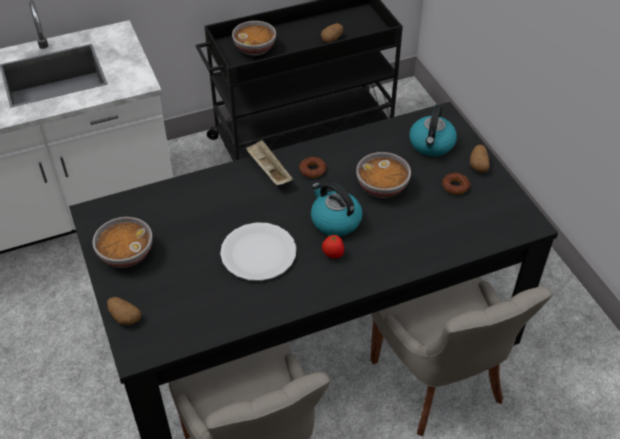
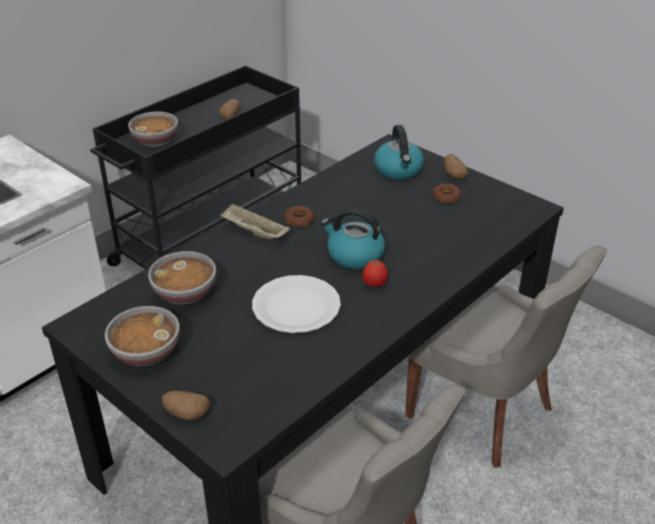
camera: 25 degrees left, 10 degrees down
bowl [356,152,411,198] -> bowl moved to [148,251,216,305]

